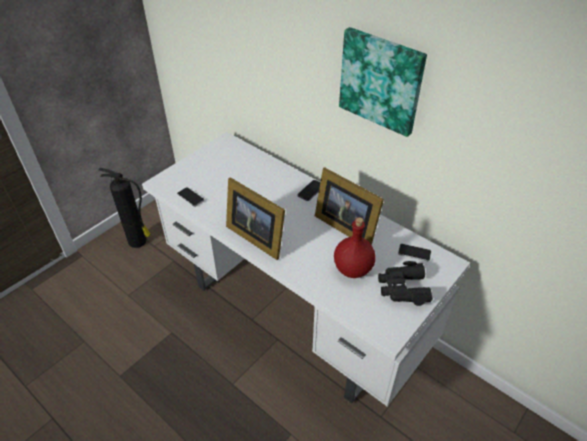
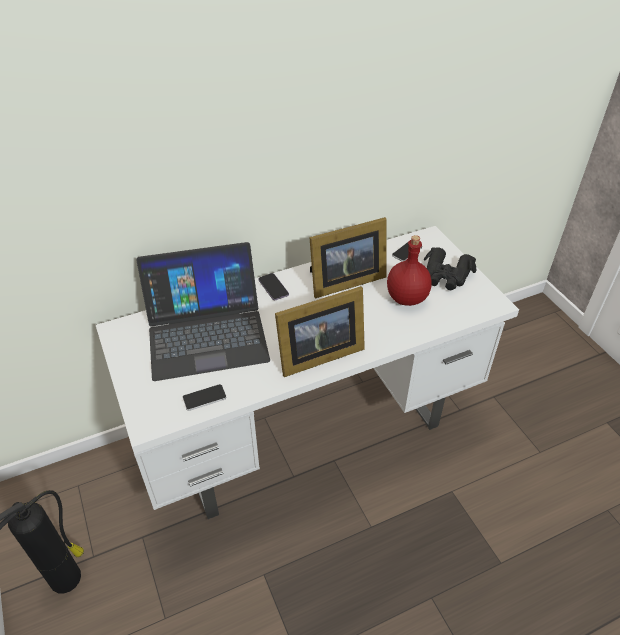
camera: 65 degrees left, 0 degrees up
picture [339,27,427,137] -> none
none -> laptop [136,242,270,381]

